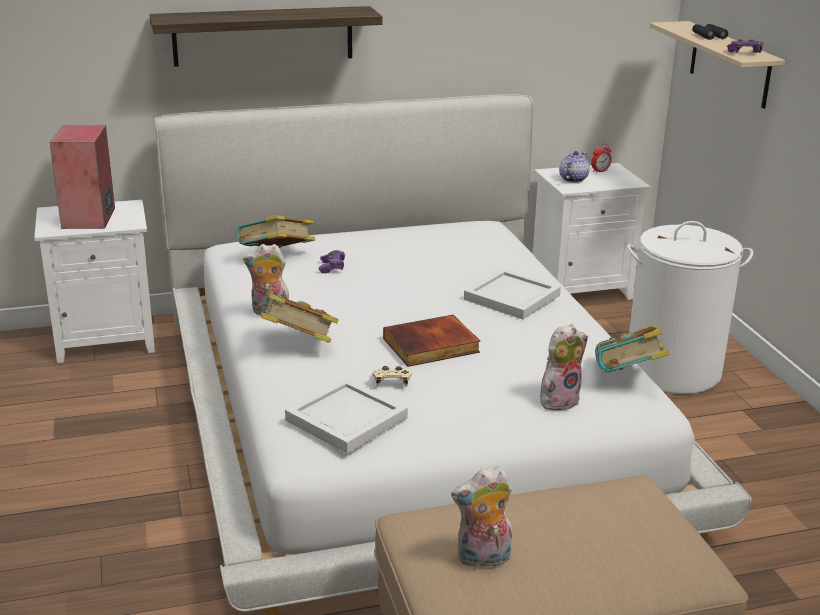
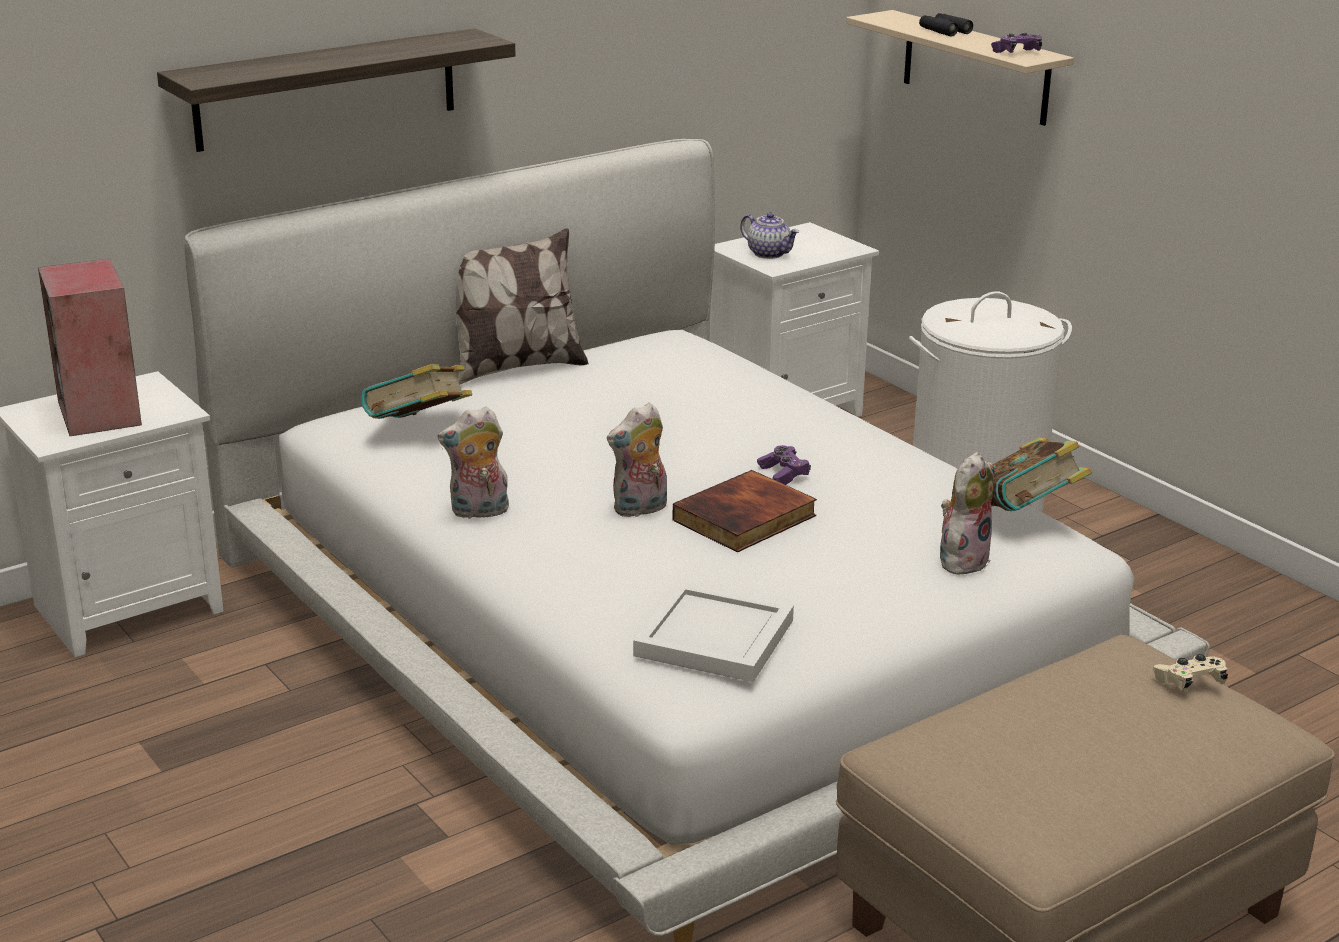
camera: 20 degrees left, 0 degrees up
book [256,292,339,343] -> none
purple game controller [319,250,345,273] -> purple game controller moved to [757,445,811,485]
beige game controller [372,366,412,387] -> beige game controller moved to [1152,654,1228,693]
plush toy [451,467,512,568] -> plush toy moved to [607,403,667,518]
white tray [464,269,561,320] -> none
teapot [559,151,590,183] -> teapot turned 120 degrees clockwise [740,212,799,259]
alarm clock [591,144,612,173] -> none
none -> pillow [455,228,589,385]

